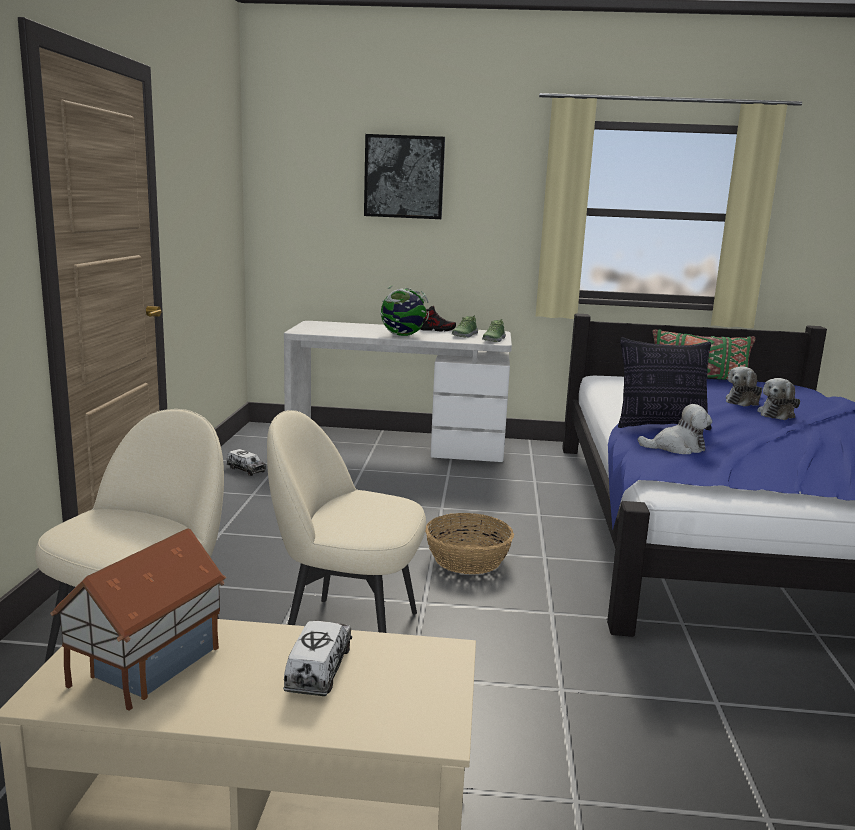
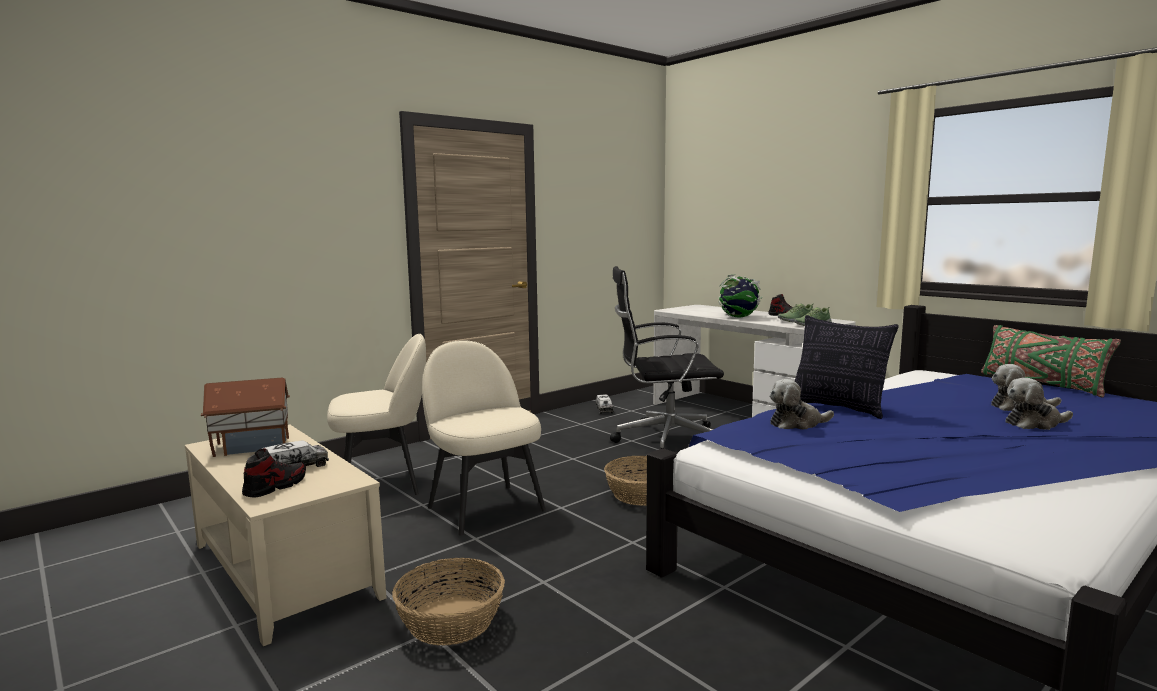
camera: 45 degrees right, 5 degrees down
picture [364,134,445,219] -> none
plush toy [638,404,712,454] -> plush toy turned 120 degrees clockwise [769,379,834,429]
none -> shoe [242,448,306,497]
none -> basket [392,558,505,646]
none -> black office chair [610,266,724,449]

